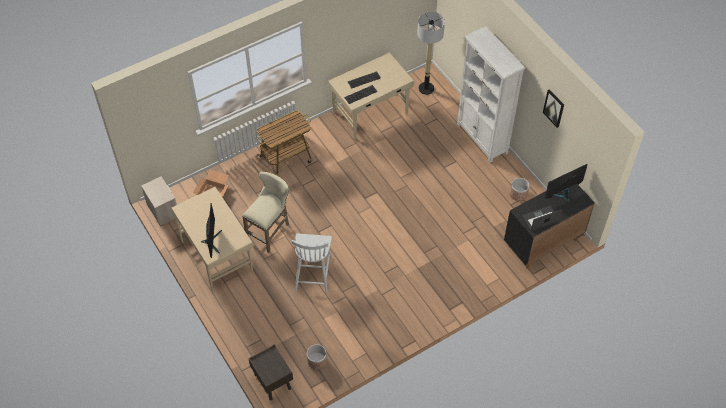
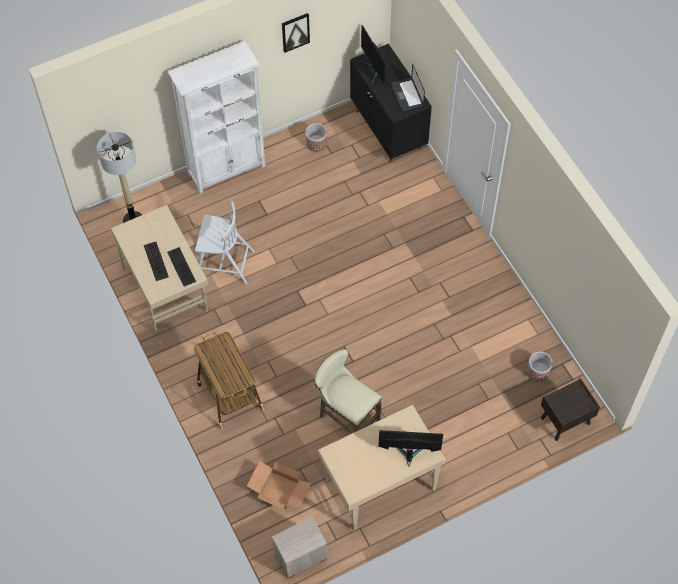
camera: 85 degrees left, 5 degrees up
white chair [292,233,333,293] -> white chair moved to [195,201,255,284]

